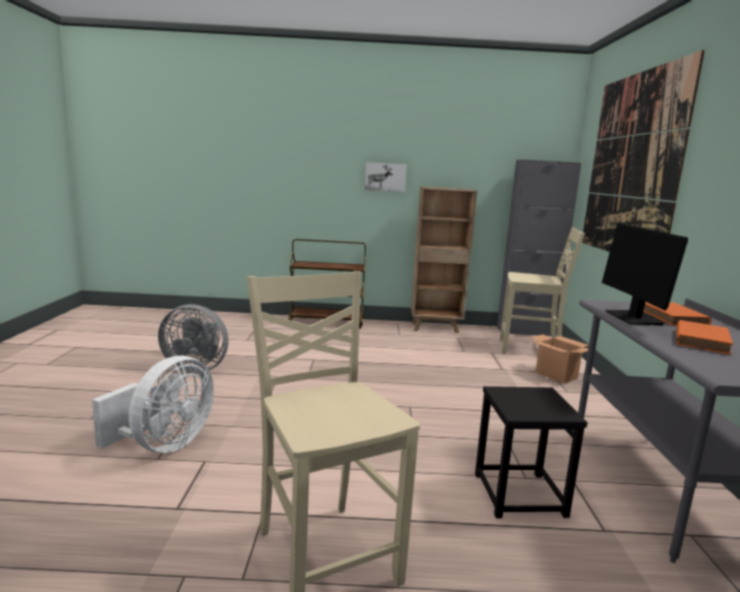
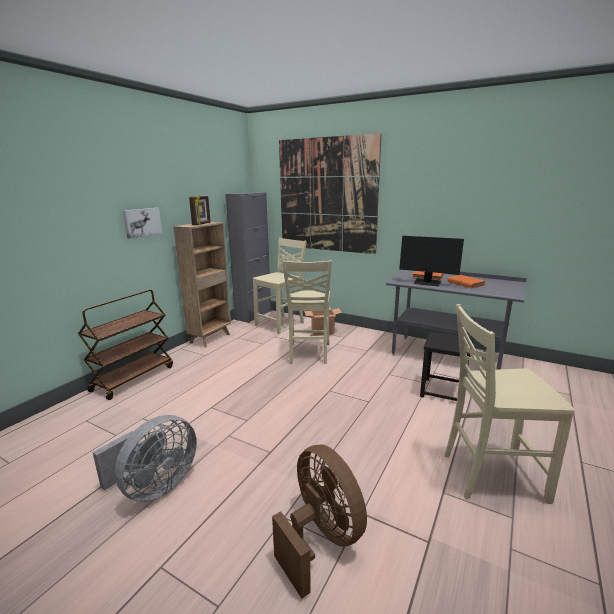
camera: 60 degrees left, 5 degrees up
white fan [92,356,214,453] -> brown fan [272,444,367,599]
none -> picture frame [189,196,211,225]
none -> beige chair [282,260,332,364]

